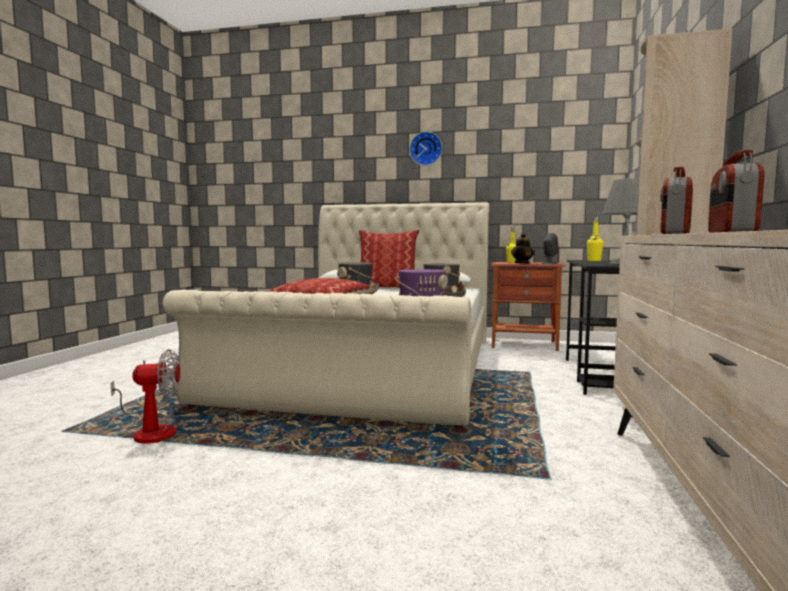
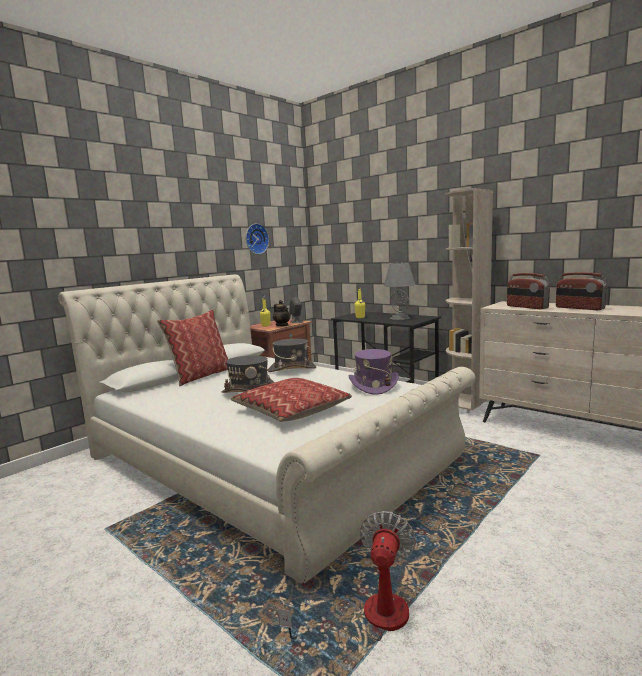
camera: 60 degrees left, 5 degrees up
wall clock [409,132,442,166] -> wall clock moved to [246,223,269,254]

